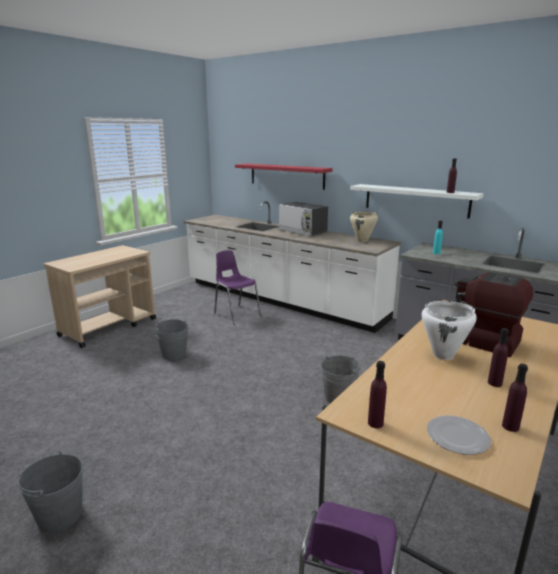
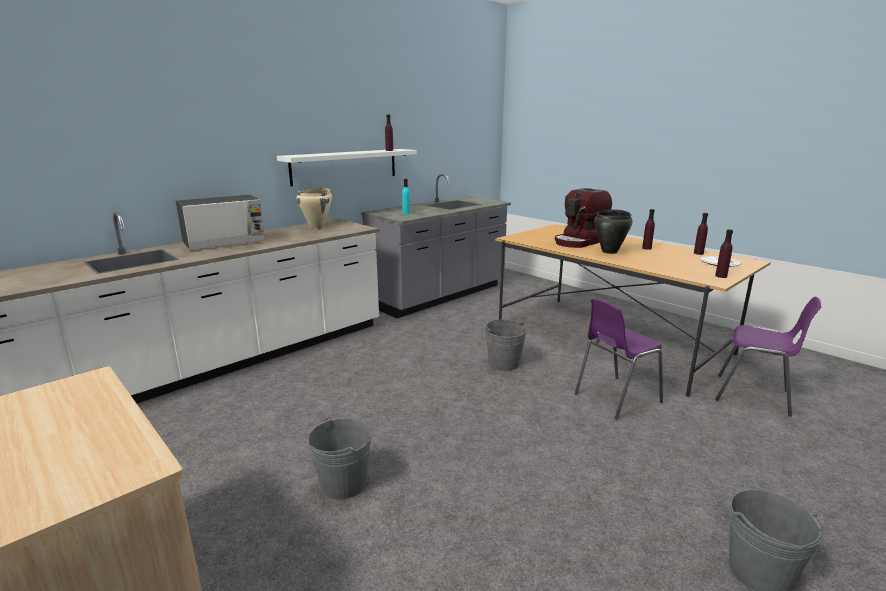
camera: 80 degrees left, 0 degrees up
purple chair [214,250,262,325] -> purple chair moved to [575,298,663,420]
red shelf [235,163,332,190] -> none
white cooking pot [422,301,477,360] -> black cooking pot [594,209,633,254]

